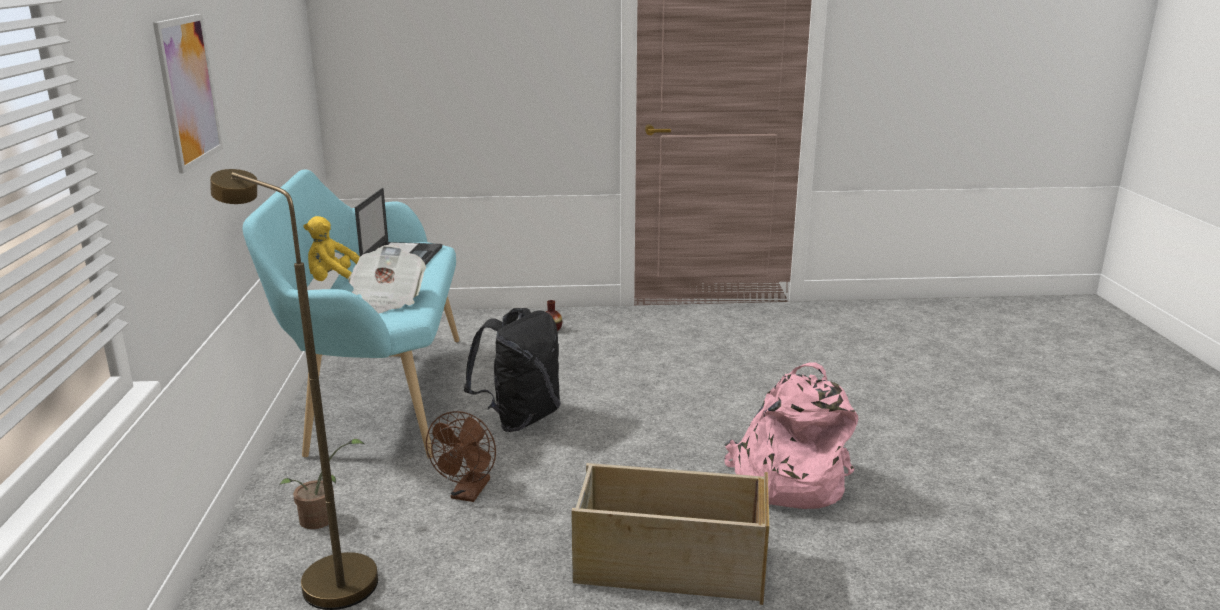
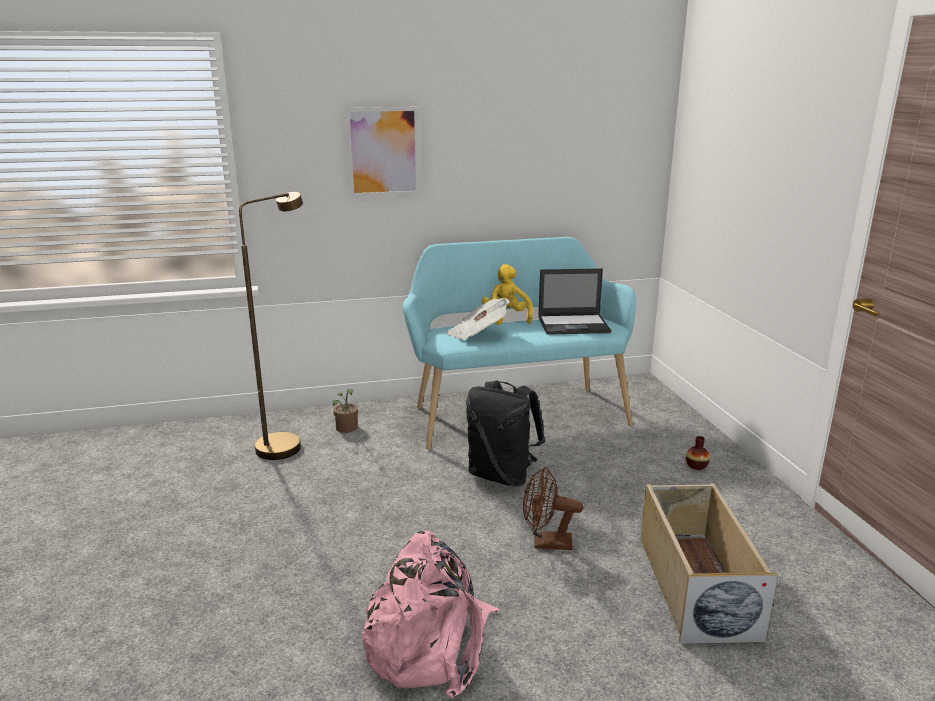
camera: 80 degrees right, 0 degrees up
brown fan [426,411,496,502] -> brown fan moved to [523,466,583,550]
beige storage box [571,463,769,605] -> beige storage box moved to [640,483,778,644]

